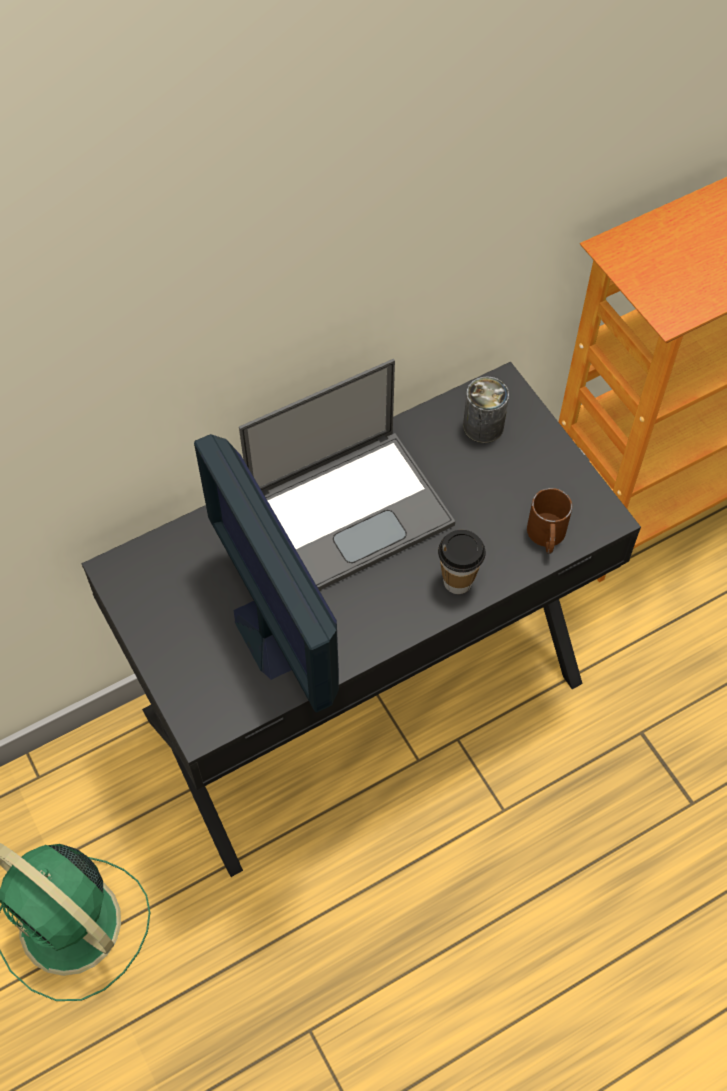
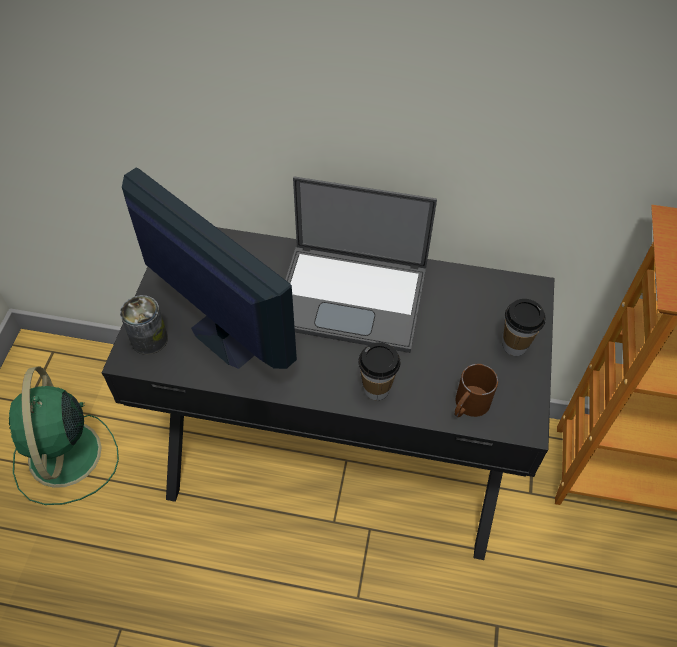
camera: 40 degrees right, 5 degrees down
monitor [194,434,339,712] -> monitor turned 120 degrees clockwise [122,167,297,369]
can [463,376,509,443] -> can moved to [120,295,168,355]
none -> cup [503,299,546,356]

